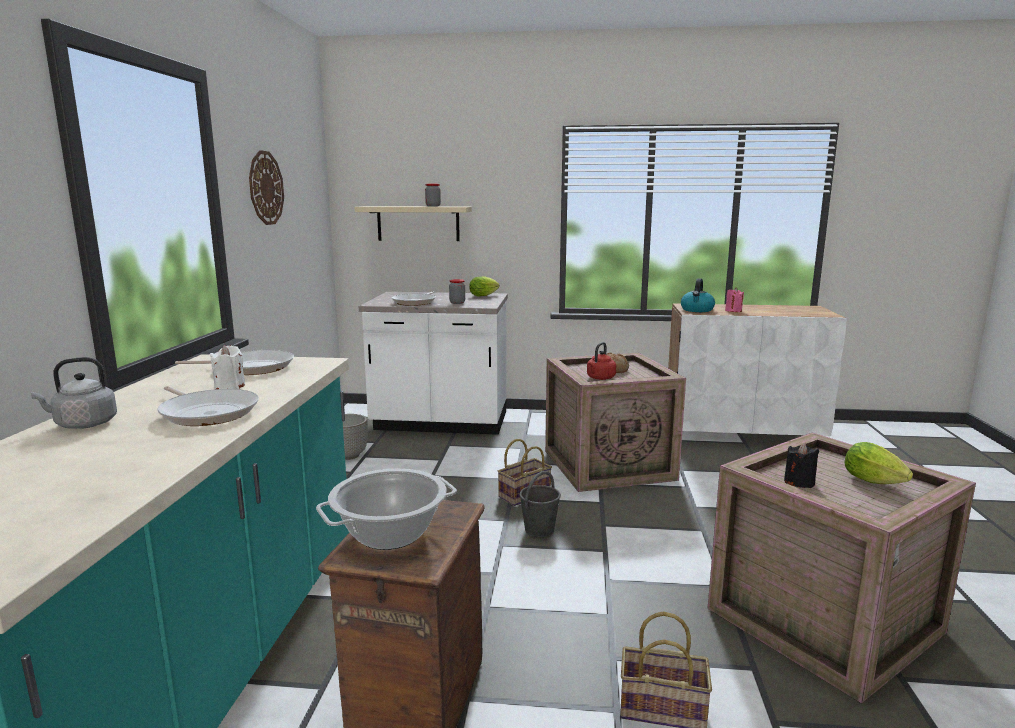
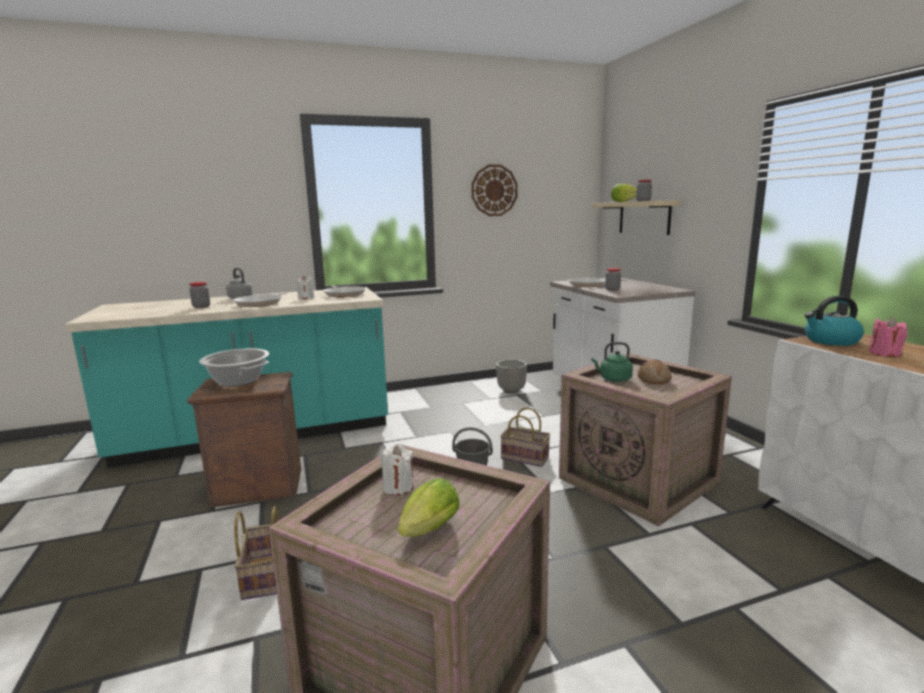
camera: 65 degrees right, 0 degrees up
lettuce [469,276,500,296] -> lettuce moved to [611,184,637,202]
red kettle [587,342,616,380] -> green kettle [591,342,633,382]
black candle [784,443,819,488] -> white candle [380,445,414,495]
none -> jar [189,282,210,308]

